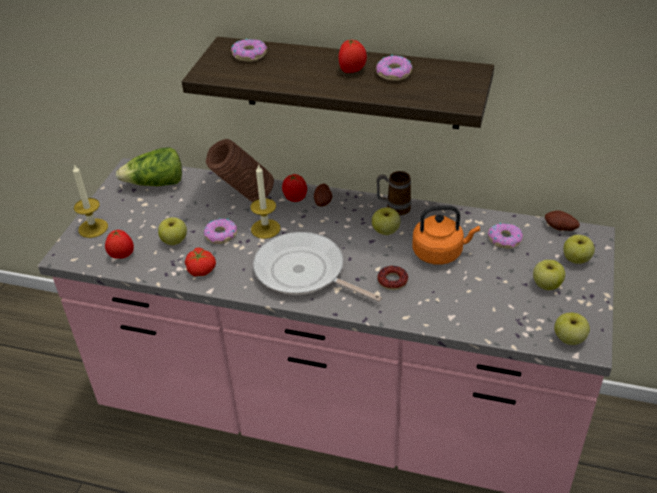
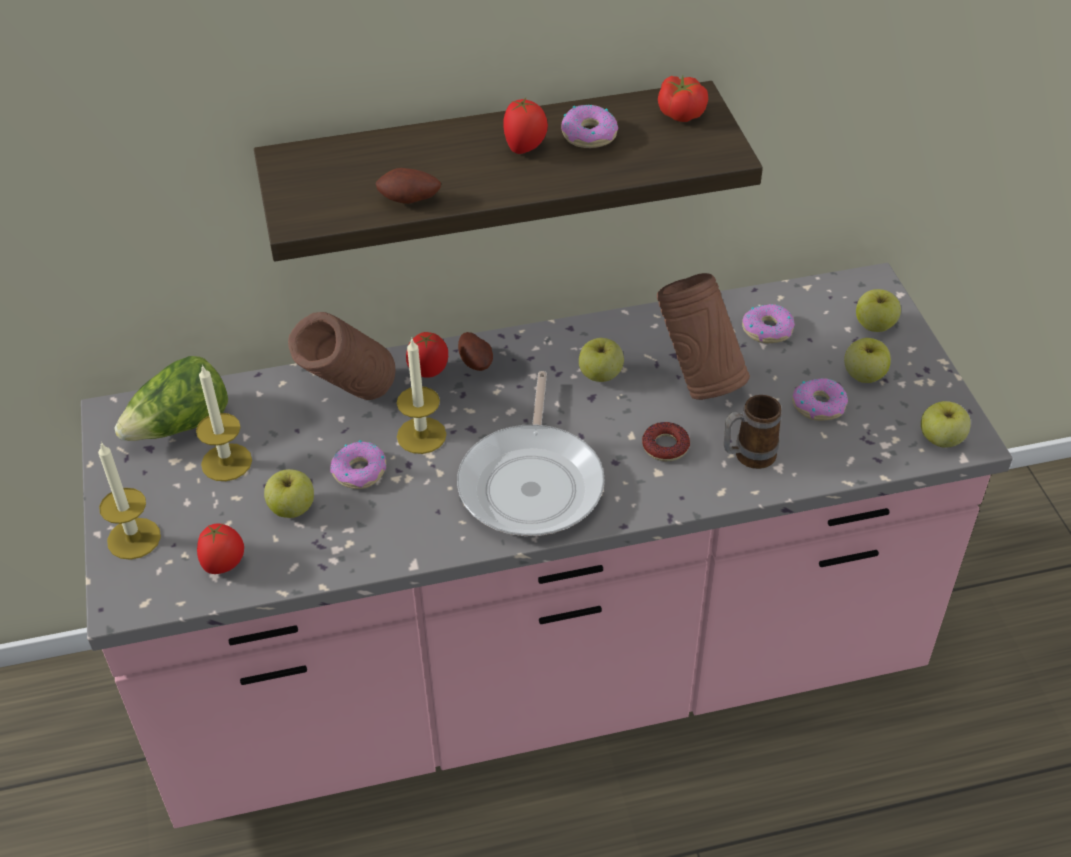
camera: 30 degrees left, 5 degrees up
tomato [185,247,216,277] -> tomato moved to [658,76,708,122]
donut [231,39,267,62] -> donut moved to [792,378,848,421]
frying pan [253,232,382,302] -> frying pan turned 90 degrees counterclockwise [457,371,605,536]
mug [376,171,411,215] -> mug moved to [724,395,782,469]
orange kettle [412,205,480,265] -> brown vase [657,273,750,400]
potato [545,210,580,231] -> potato moved to [375,168,441,204]
none -> candle [196,365,252,481]

